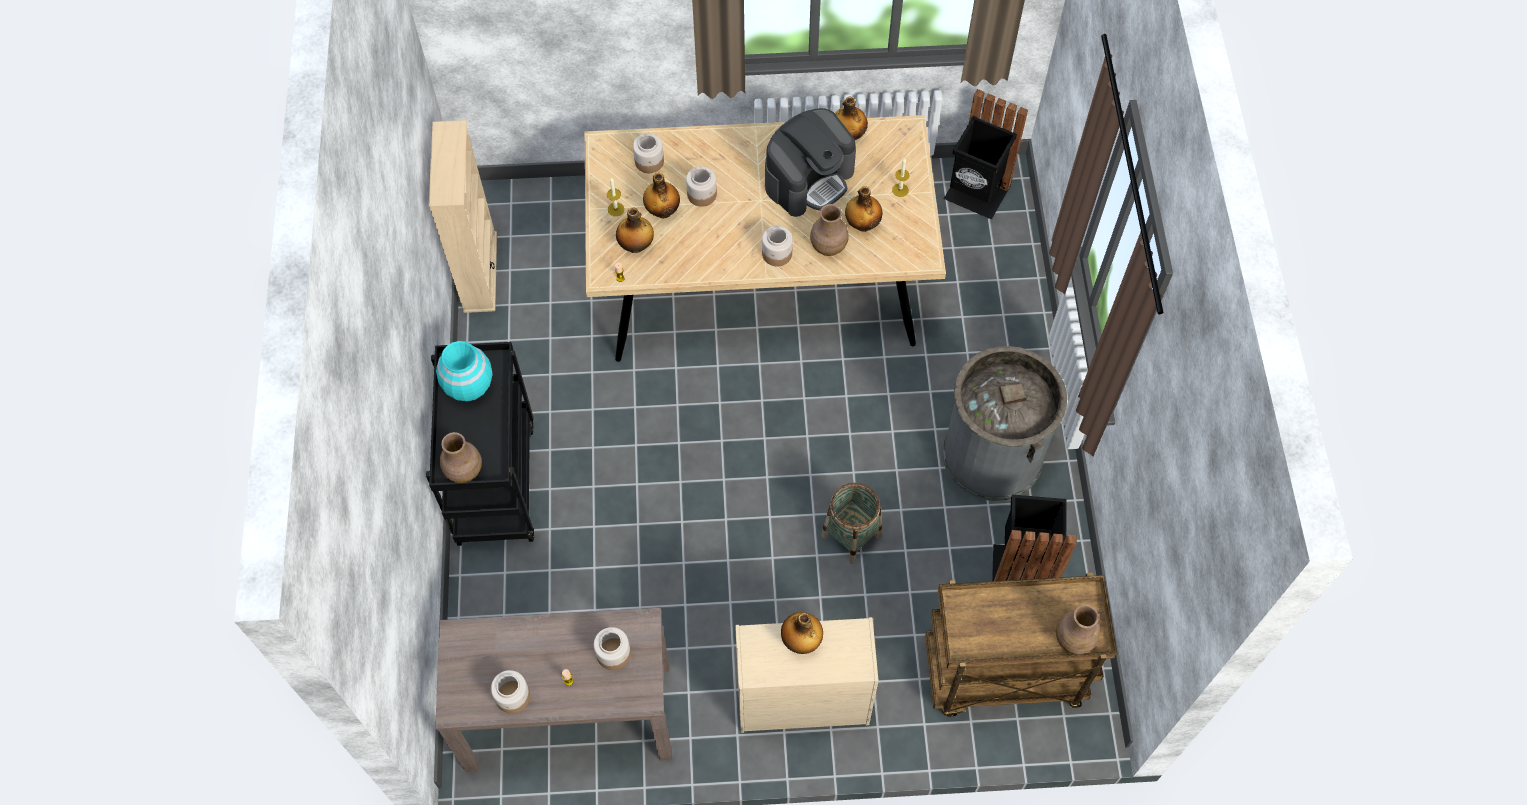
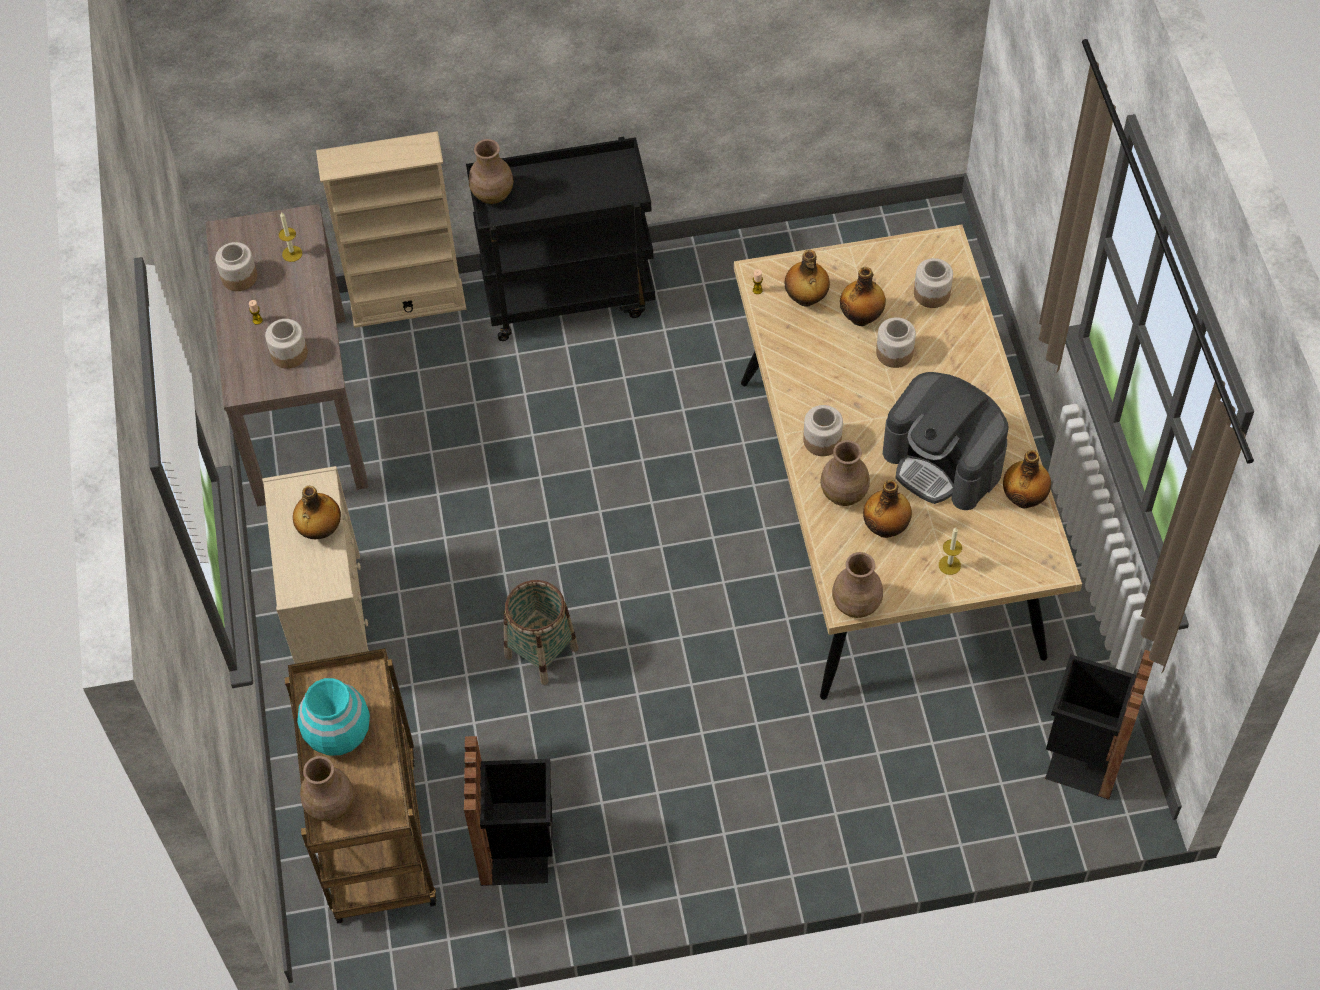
camera: 85 degrees right, 5 degrees down
beige bookcase [429,120,497,313] -> beige bookcase moved to [316,131,466,328]
turquoise vase [436,341,492,401] -> turquoise vase moved to [297,678,370,755]
candle [607,178,624,216] -> candle moved to [279,212,302,262]
grey trash can [942,346,1067,501] -> none
none -> brown vase [832,552,883,618]

